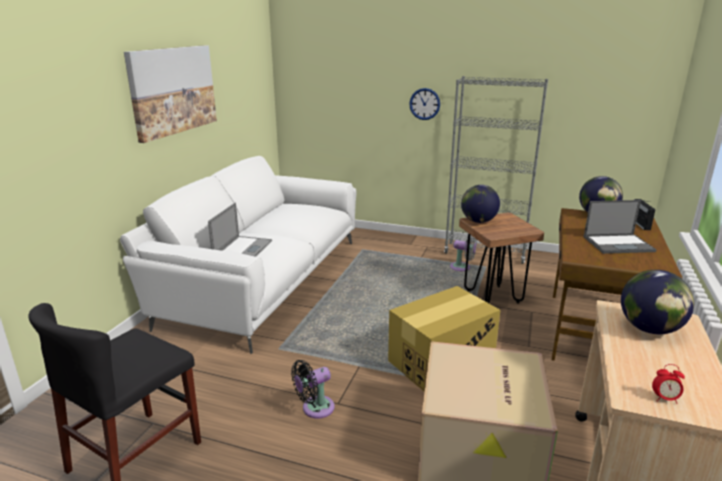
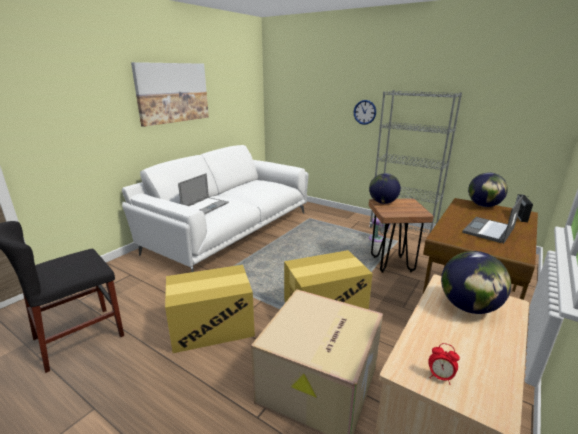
camera: 15 degrees right, 0 degrees up
black fan [291,360,335,419] -> cardboard box [165,265,255,353]
laptop [584,200,657,254] -> laptop turned 120 degrees clockwise [462,196,523,244]

